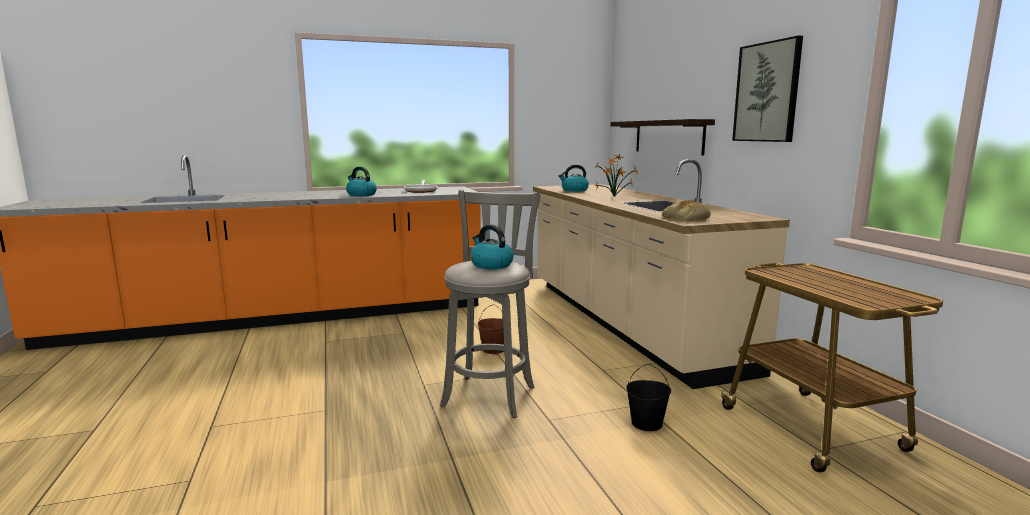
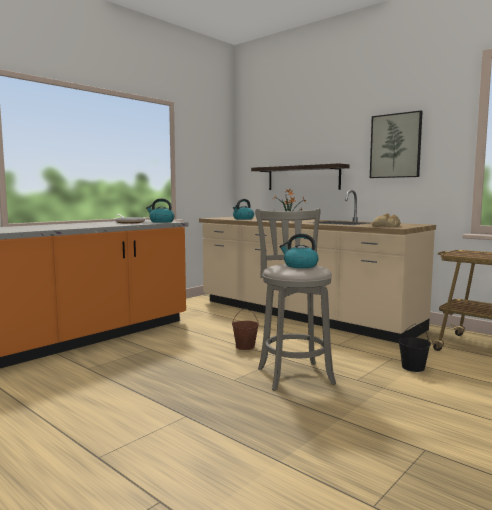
camera: 30 degrees left, 5 degrees down
kettle [346,167,377,196] -> kettle moved to [146,198,174,223]

